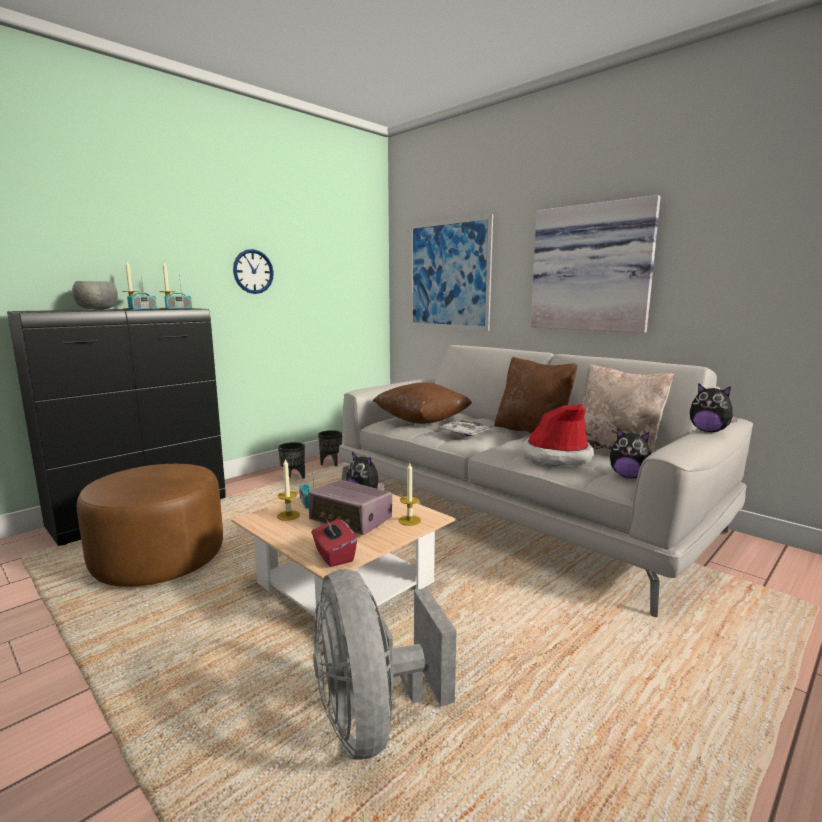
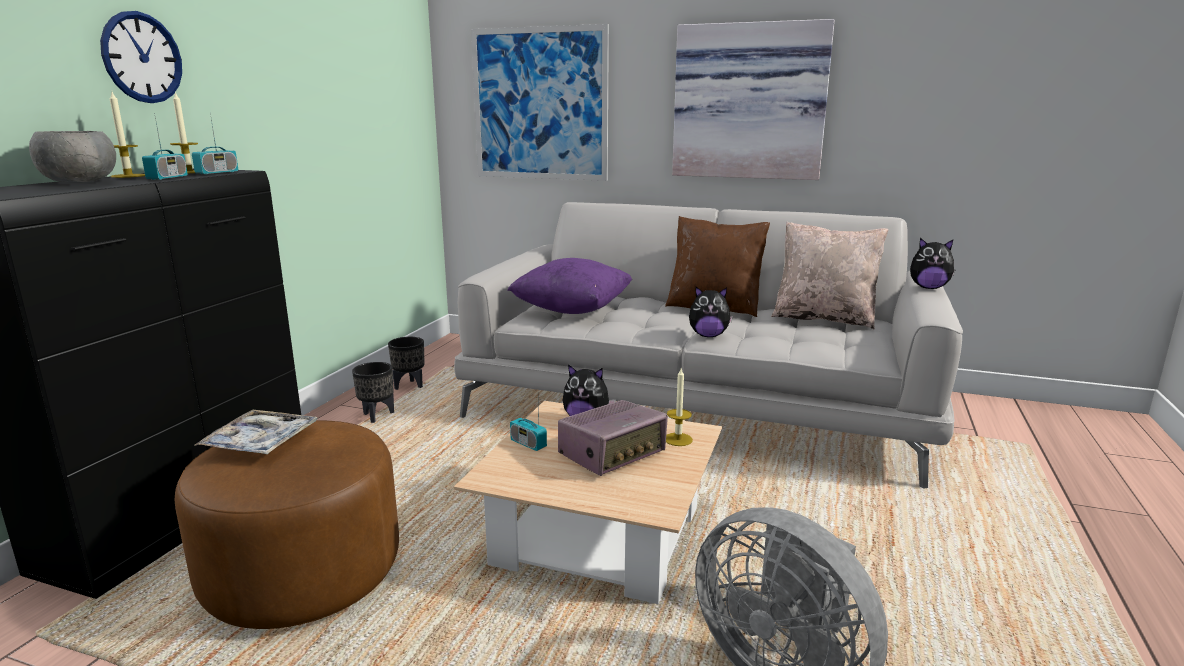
camera: 25 degrees left, 5 degrees up
wall clock [233,249,274,294] -> wall clock moved to [100,11,182,103]
candle [277,459,300,521] -> none
radio [308,480,392,535] -> radio turned 45 degrees counterclockwise [558,400,668,476]
red tissue box [311,517,357,567] -> none
brown pillow [373,382,472,424] -> purple pillow [507,258,632,314]
tray [438,419,495,436] -> tray moved to [194,409,317,454]
hat [522,404,594,465] -> none
plush toy [610,428,651,478] -> plush toy moved to [689,287,733,337]

